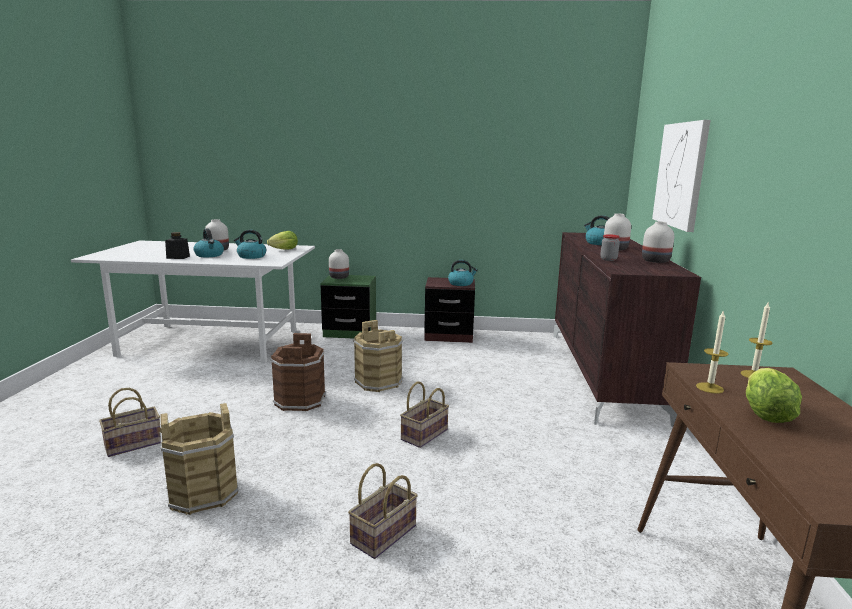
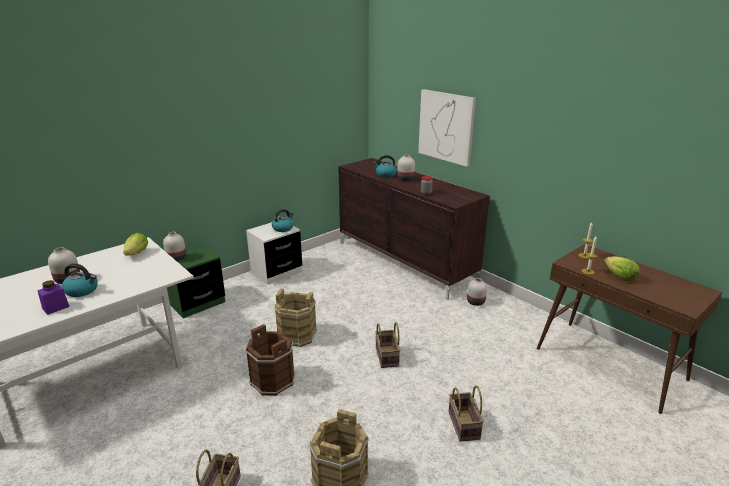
camera: 45 degrees left, 10 degrees up
black jar [165,232,190,259] -> purple jar [37,280,69,315]
kettle [234,230,266,259] -> none
brown nightstand [424,277,475,343] -> white nightstand [246,222,302,285]
white vase [642,221,674,263] -> white vase moved to [467,278,487,306]

